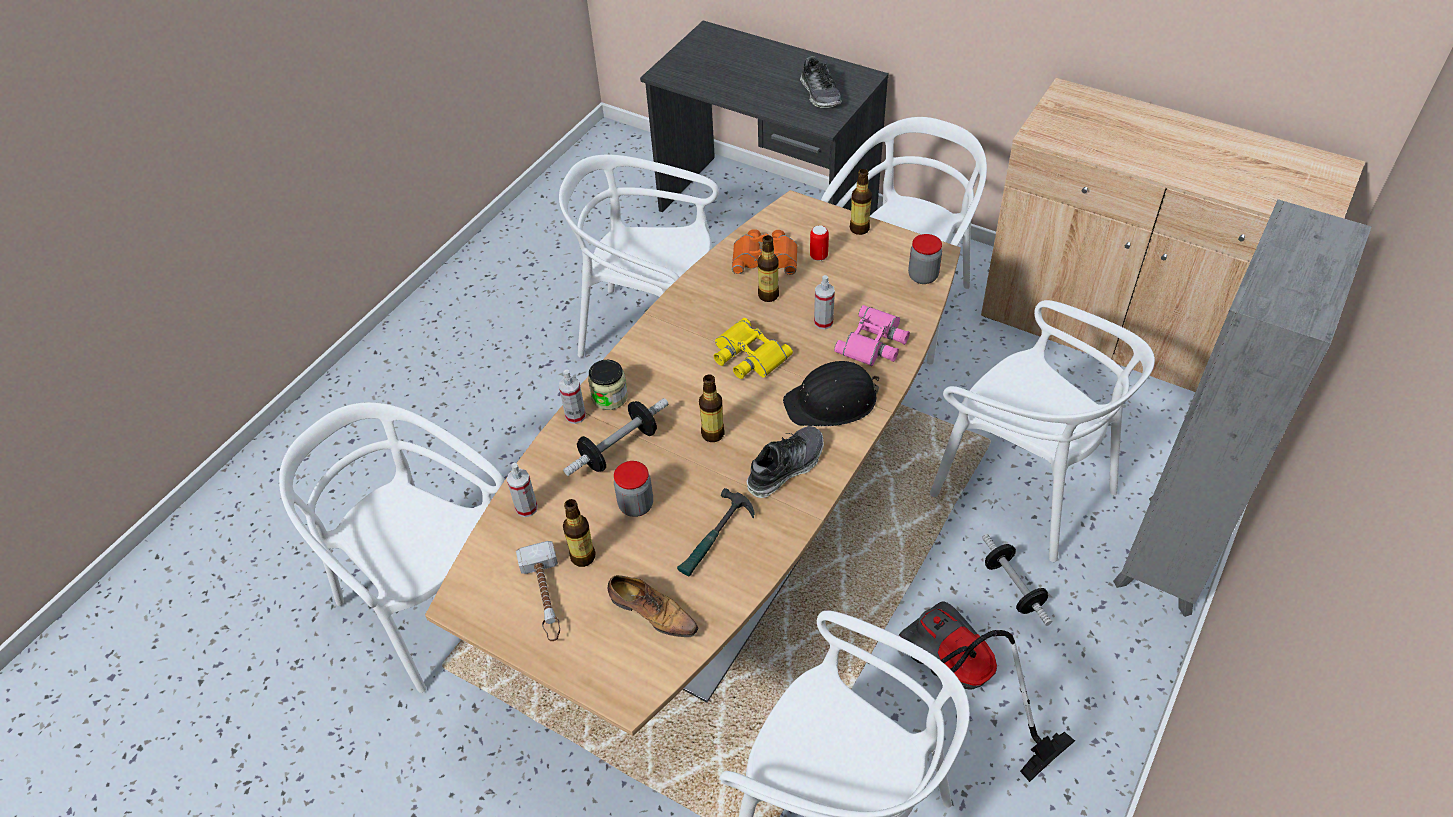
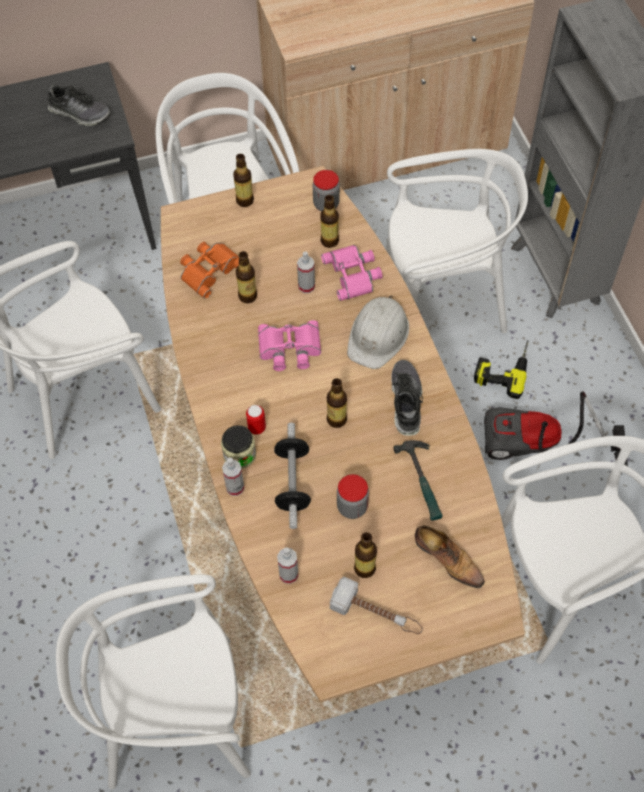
camera: 50 degrees left, 10 degrees up
shoe [608,575,698,637] -> shoe turned 60 degrees clockwise [415,525,485,588]
yellow binoculars [714,318,793,379] -> pink binoculars [258,320,321,371]
black hard hat [783,361,879,426] -> white hard hat [347,295,409,369]
can [810,225,829,261] -> can moved to [246,405,266,435]
dumbbell [982,534,1052,626] -> power drill [474,340,529,399]
none -> bottle [320,195,339,248]

